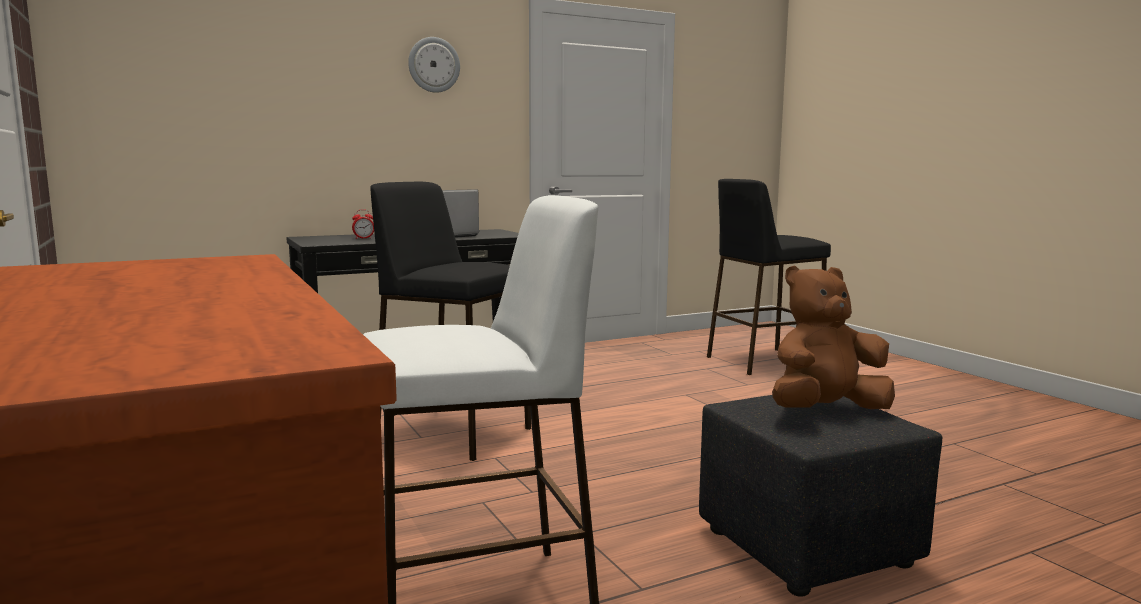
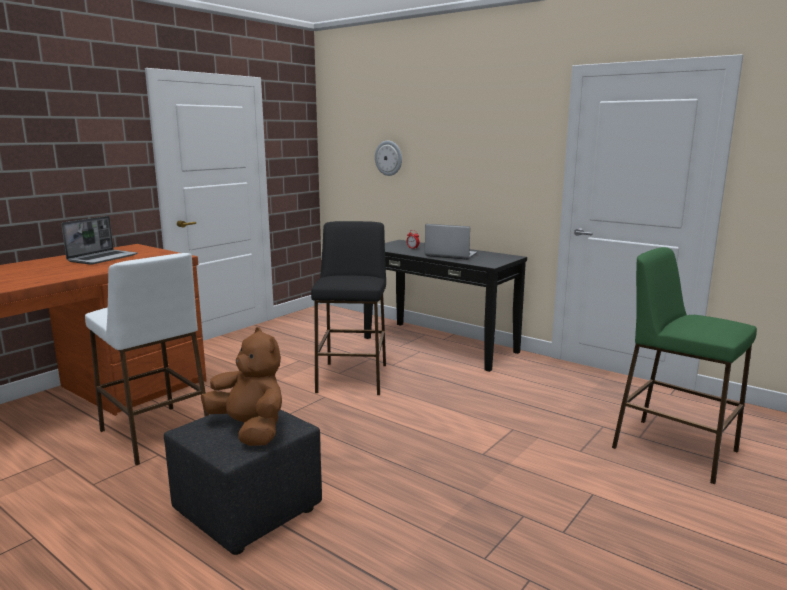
camera: 65 degrees right, 5 degrees up
wall clock [408,37,460,93] -> wall clock moved to [375,141,402,176]
black stool [707,179,831,375] -> green stool [612,247,757,484]
none -> laptop [61,216,138,265]

